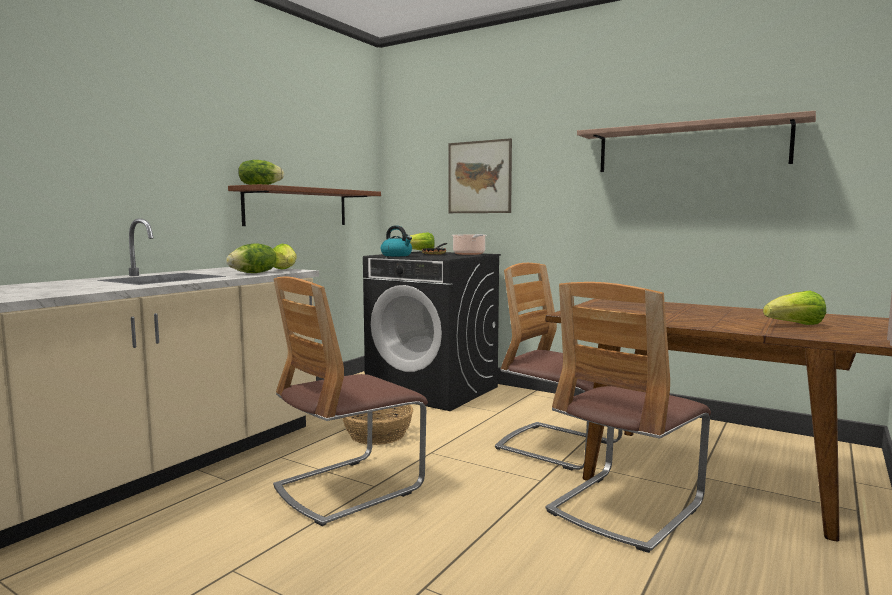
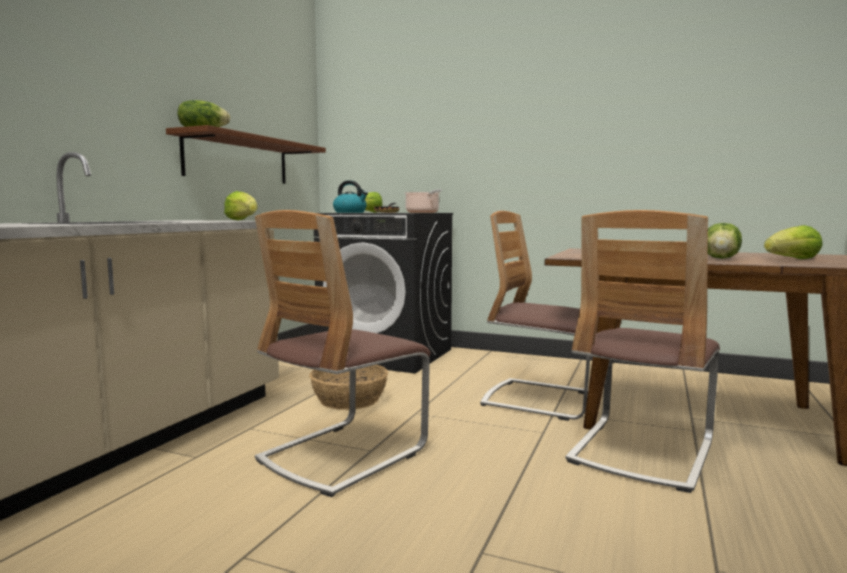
camera: 10 degrees left, 0 degrees up
lettuce [226,243,277,273] -> lettuce moved to [708,223,742,259]
picture [449,138,512,213] -> none
shelf [577,111,816,172] -> none

